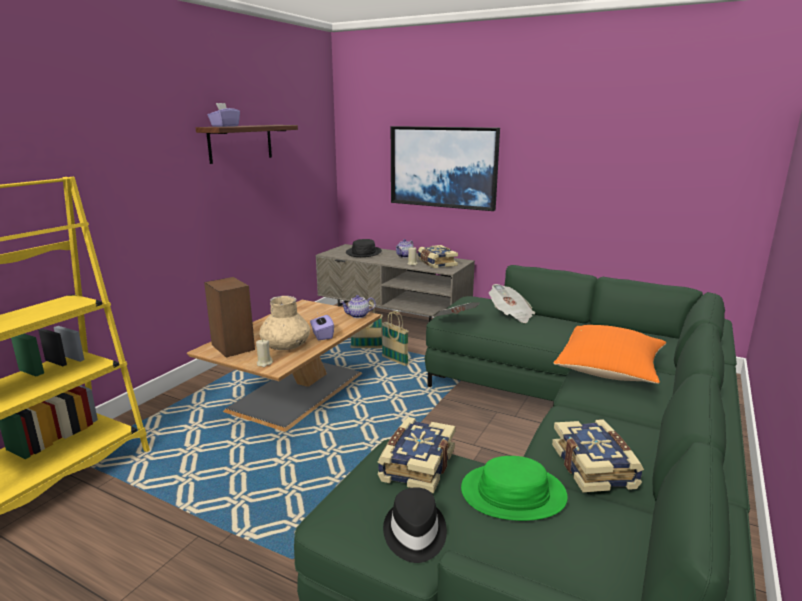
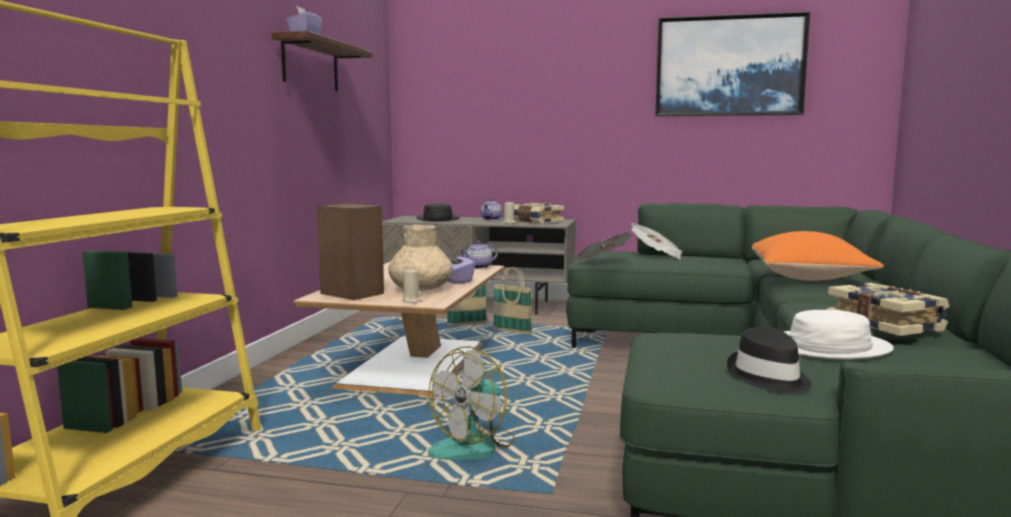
camera: 15 degrees left, 10 degrees down
book [377,417,456,493] -> none
picture [391,126,500,211] -> picture moved to [655,11,810,117]
green hat [461,456,568,521] -> white hat [784,310,894,360]
none -> fan [428,346,515,460]

